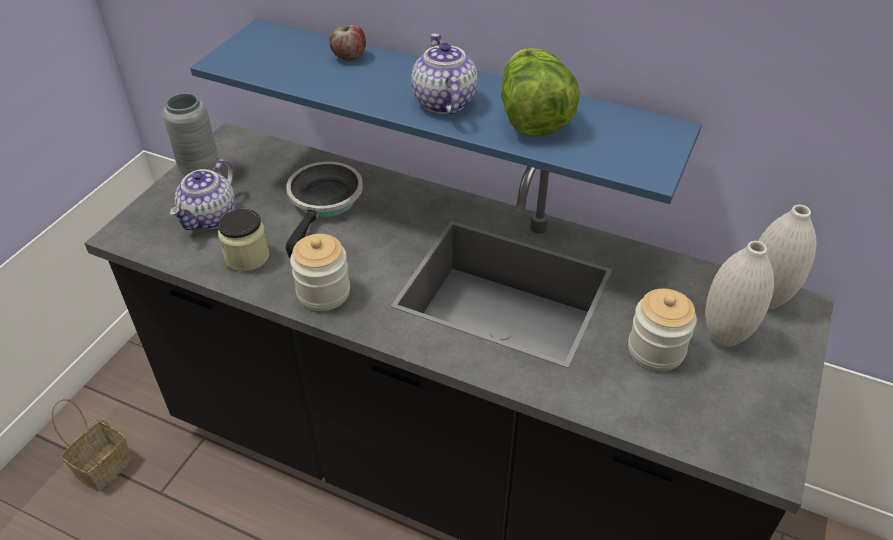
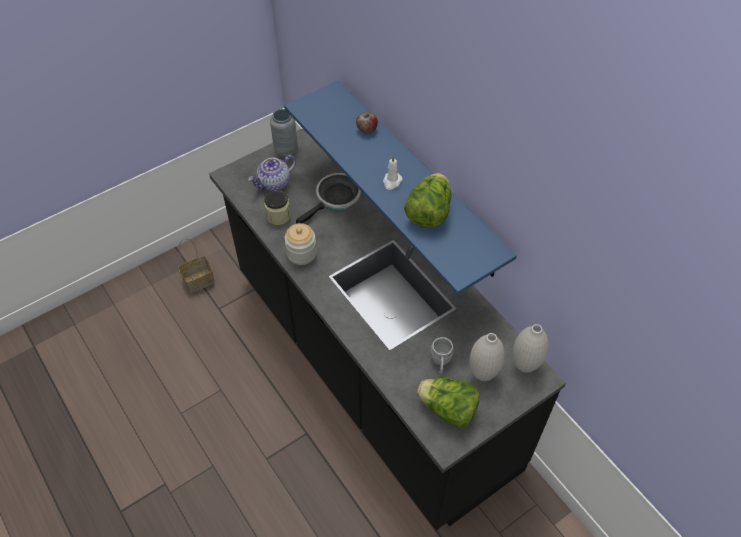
camera: 30 degrees right, 10 degrees up
teapot [411,34,478,114] -> white candle [383,156,403,190]
jar [628,289,697,371] -> grey mug [430,337,454,375]
none -> lettuce [417,378,480,429]

